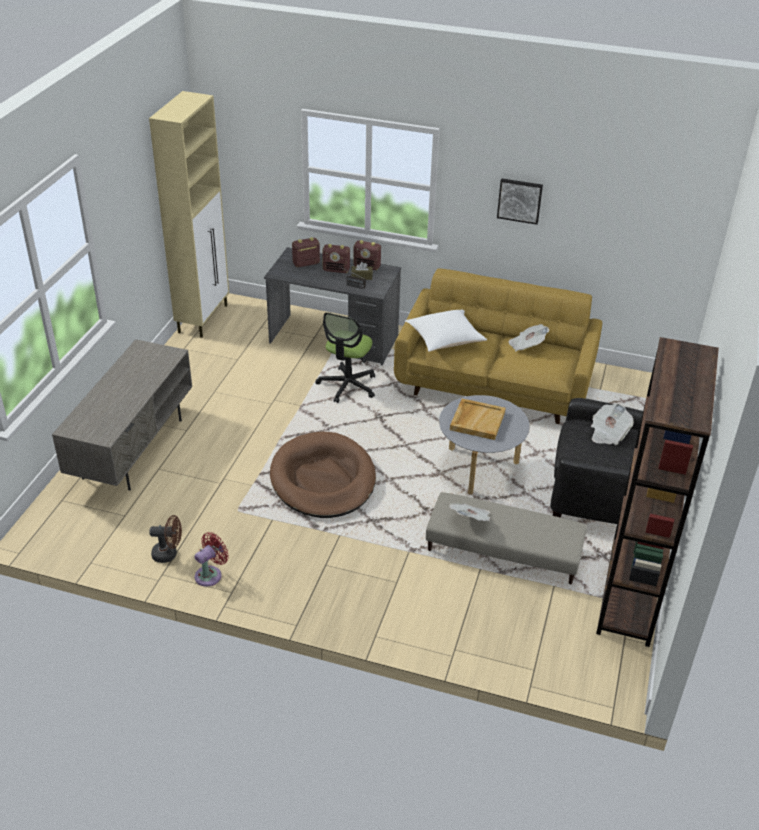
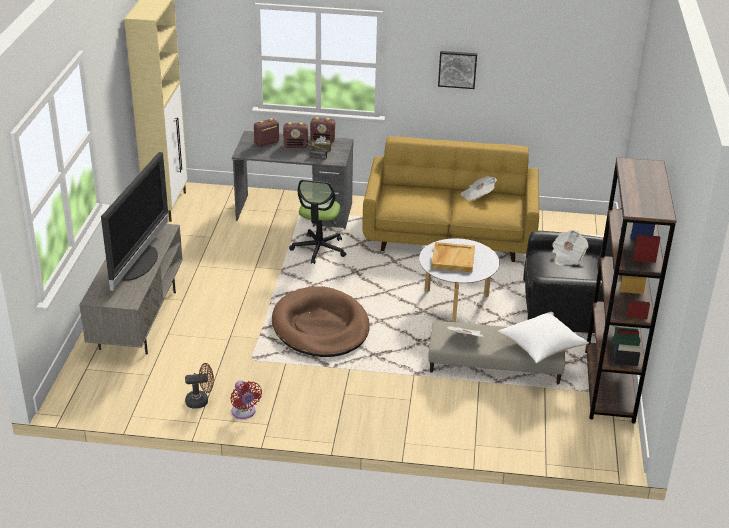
camera: 10 degrees left, 5 degrees down
red fan [195,532,229,587] -> red fan turned 120 degrees clockwise [230,380,262,419]
white pillow [405,310,487,352] -> white pillow moved to [498,312,589,363]
none -> television [101,152,168,291]

